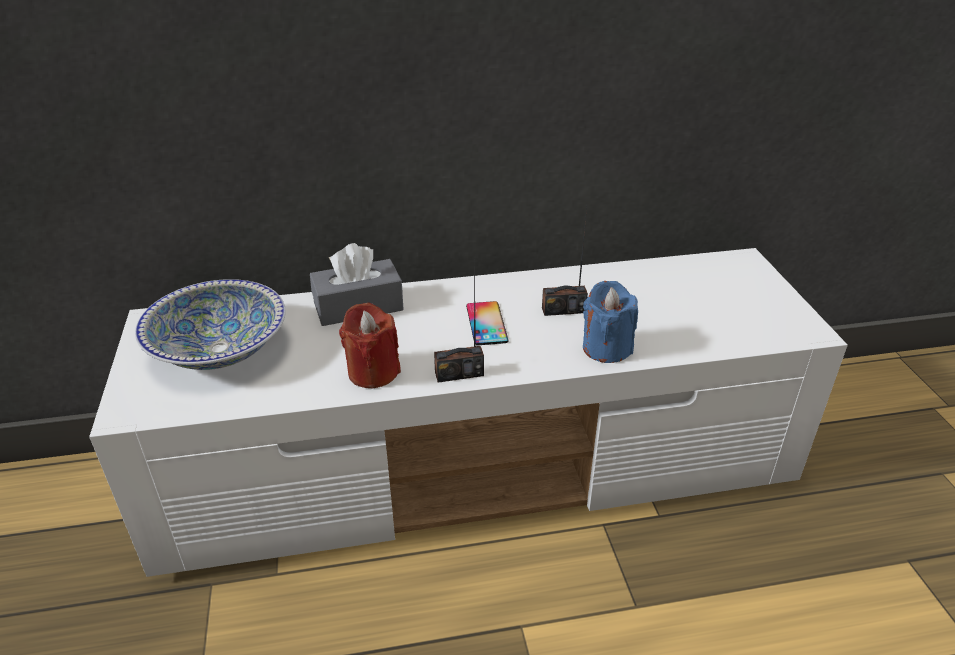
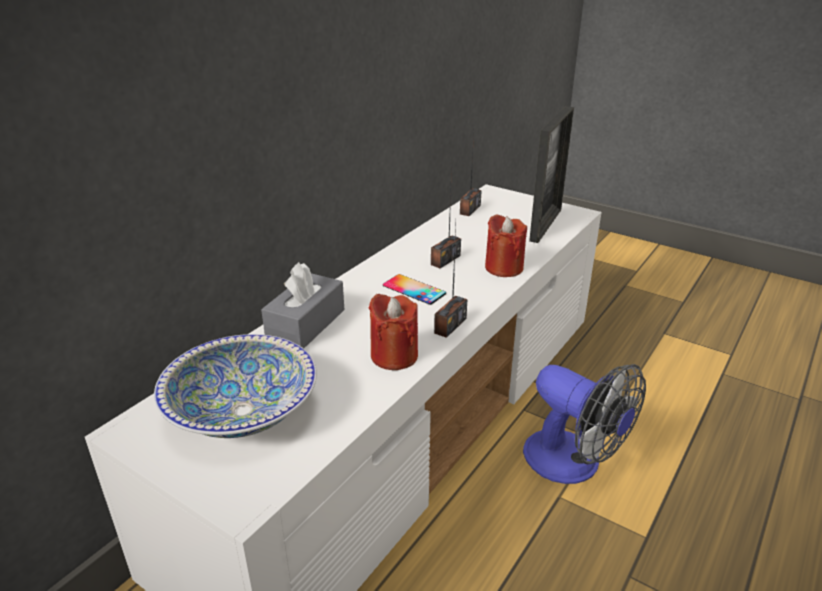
camera: 45 degrees left, 5 degrees down
blue candle [583,281,638,363] -> red candle [485,215,527,277]
none -> radio [460,133,482,216]
none -> fan [523,364,646,484]
none -> picture frame [529,106,574,243]

